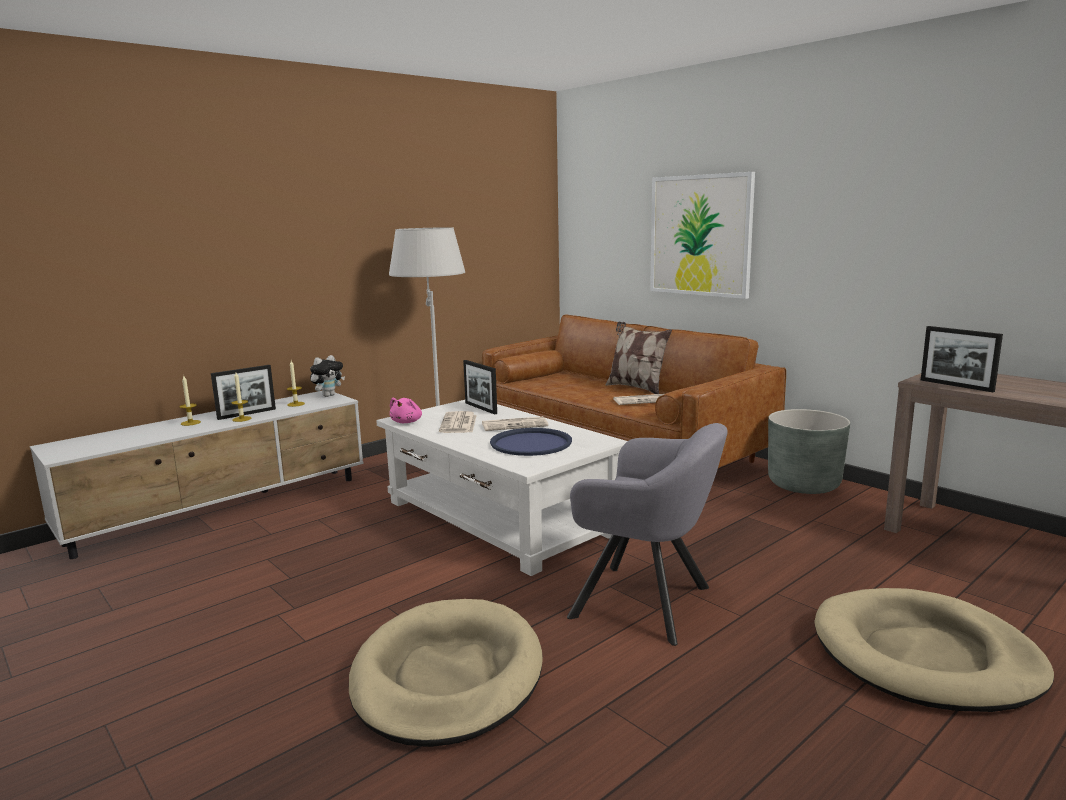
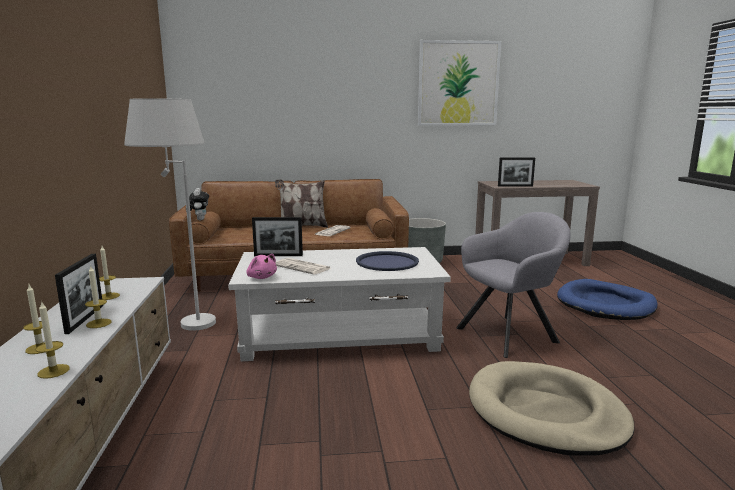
camera: 55 degrees left, 0 degrees up
plush toy [310,355,345,397] -> plush toy moved to [189,188,209,220]
newspaper [482,416,548,431] -> none
picture [650,172,755,299] -> picture moved to [418,40,501,126]
beige dog bed [814,588,1054,712] -> blue dog bed [557,279,658,320]
none -> candle [35,301,70,379]

